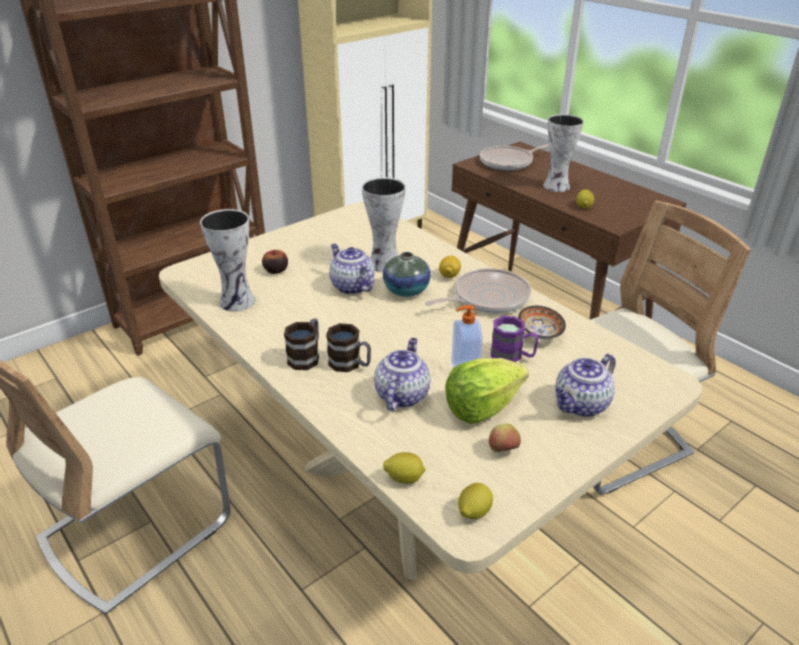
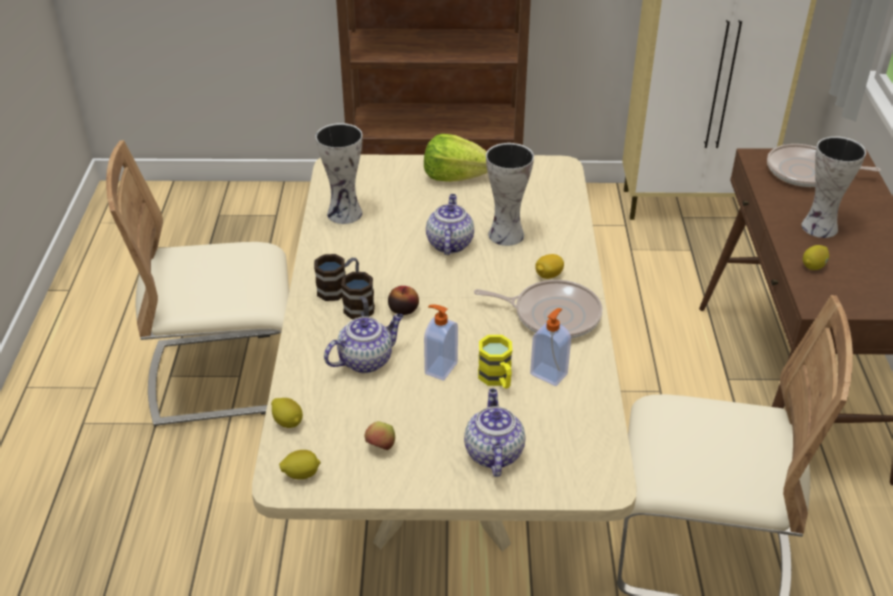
camera: 40 degrees right, 5 degrees up
apple [262,250,288,274] -> apple moved to [388,286,419,315]
vase [383,252,431,297] -> none
lettuce [445,358,529,424] -> lettuce moved to [424,134,488,182]
purple mug [491,316,539,362] -> yellow mug [478,335,512,389]
bowl [518,306,566,339] -> soap dispenser [530,308,571,386]
teapot [555,354,615,417] -> teapot turned 90 degrees clockwise [464,389,525,477]

